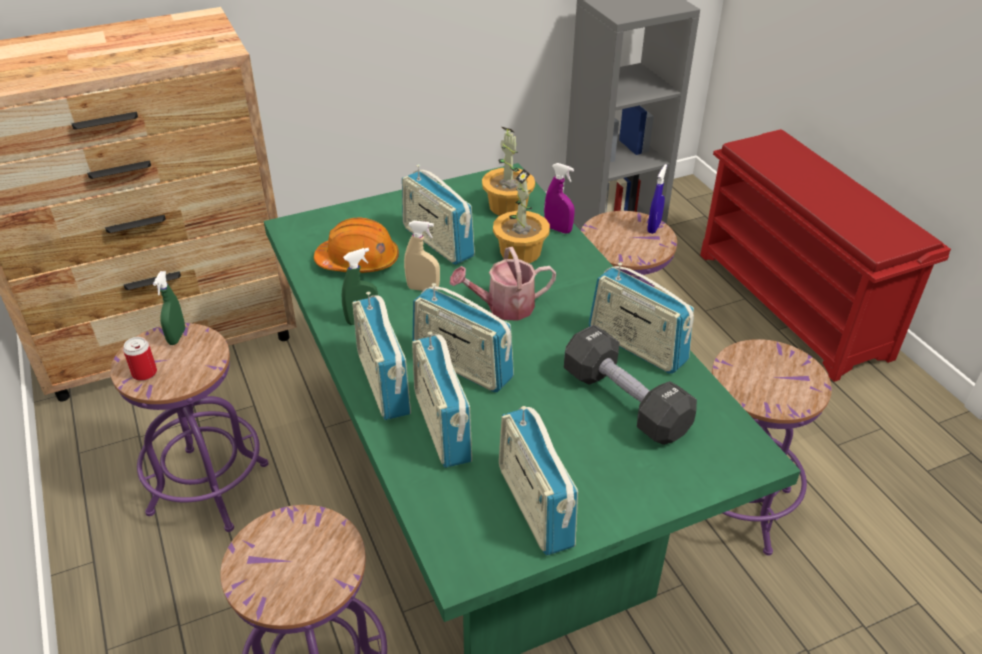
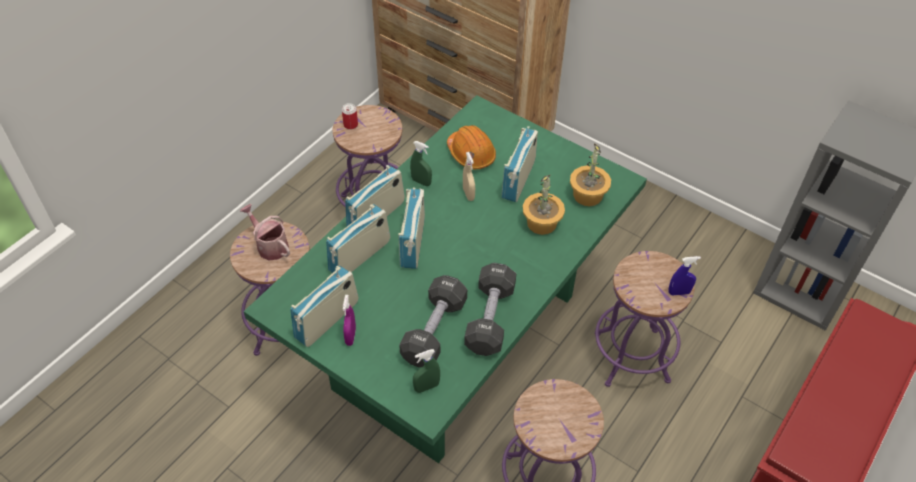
camera: 60 degrees right, 10 degrees up
green spray bottle [153,271,185,345] -> green spray bottle moved to [413,349,440,393]
watering can [450,247,556,321] -> watering can moved to [240,204,290,260]
purple spray bottle [544,163,575,233] -> purple spray bottle moved to [343,295,356,346]
radio [589,263,694,374] -> black dumbbell [464,263,516,356]

